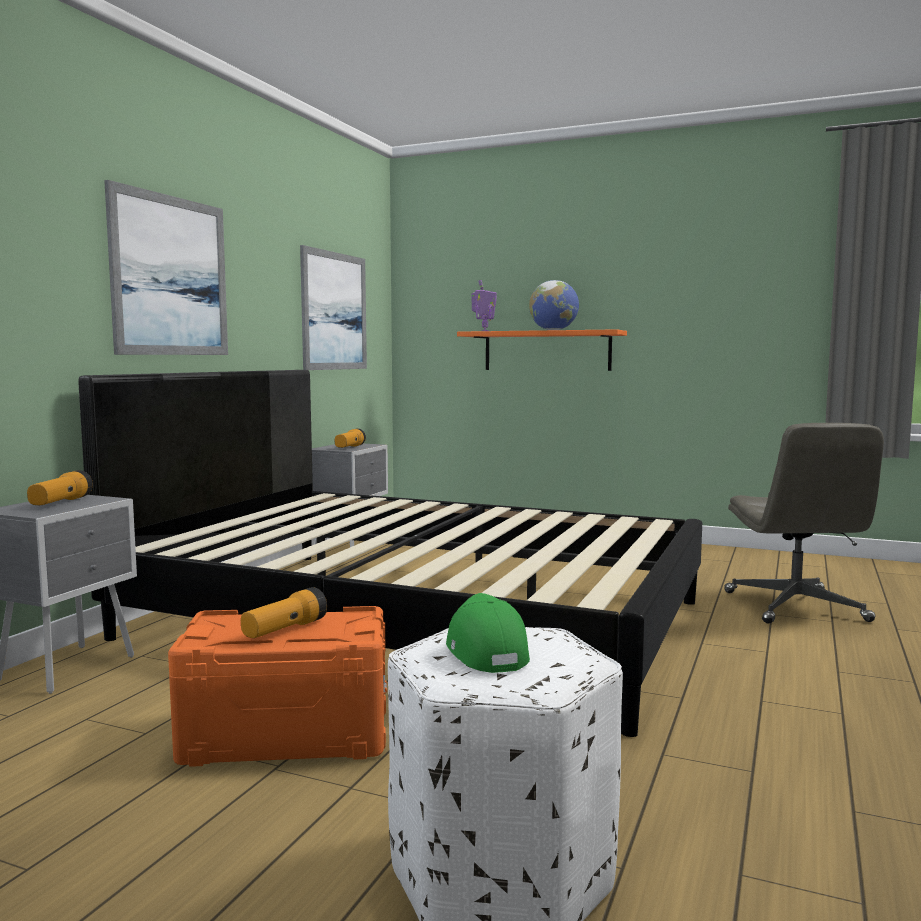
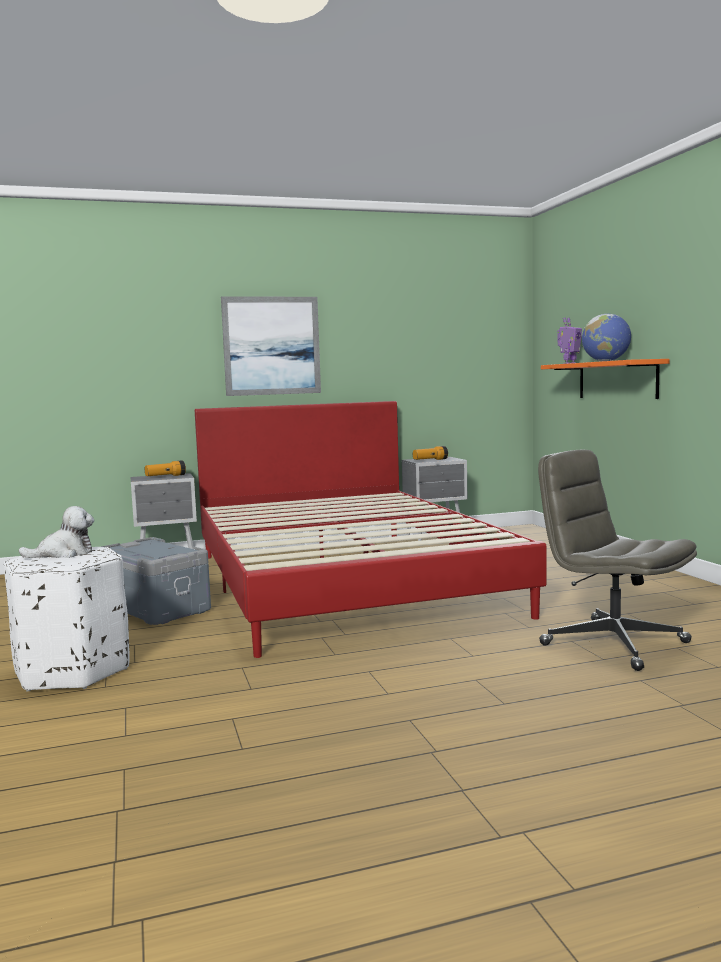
camera: 50 degrees right, 0 degrees up
black bed [78,370,702,737] -> red bed [195,401,547,658]
orange storage box [168,606,387,767] -> grey storage box [101,537,211,625]
flashlight [241,587,327,638] -> none
picture [300,245,367,370] -> none
green cap [446,593,530,673] -> plush toy [19,506,94,558]
grey office chair [724,423,884,624] -> grey office chair turned 90 degrees clockwise [538,450,697,671]

